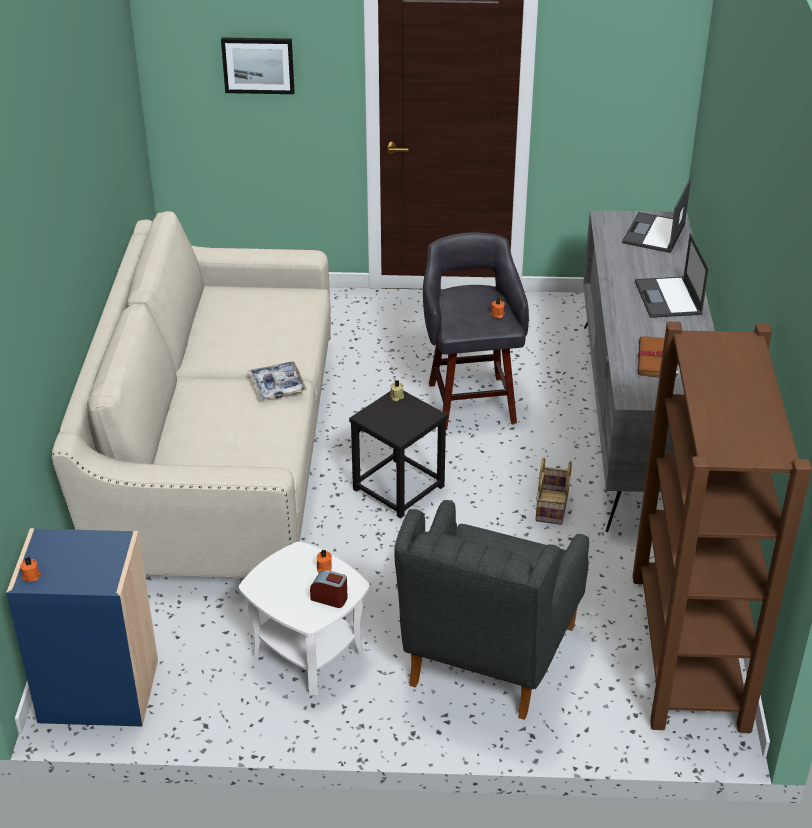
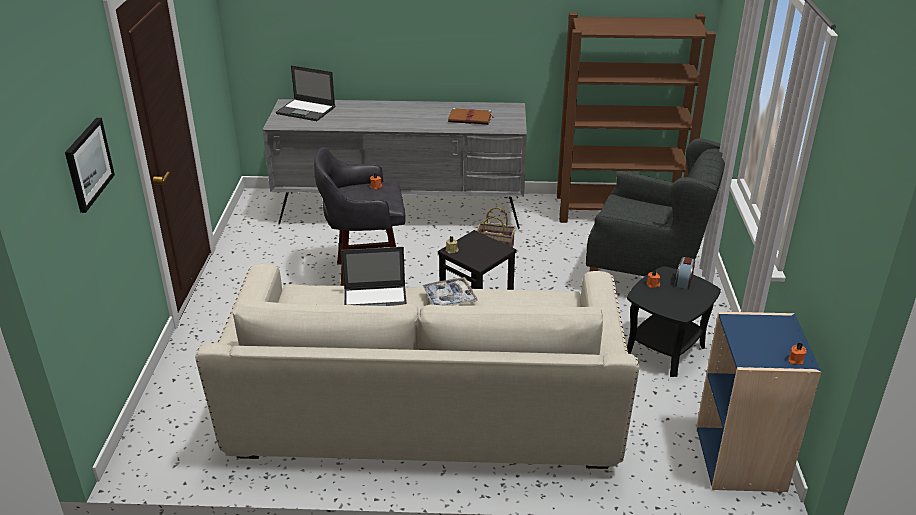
camera: 90 degrees left, 5 degrees down
white side table [239,542,369,695] -> black side table [627,266,721,377]
laptop [635,233,709,318] -> laptop moved to [341,247,407,306]

